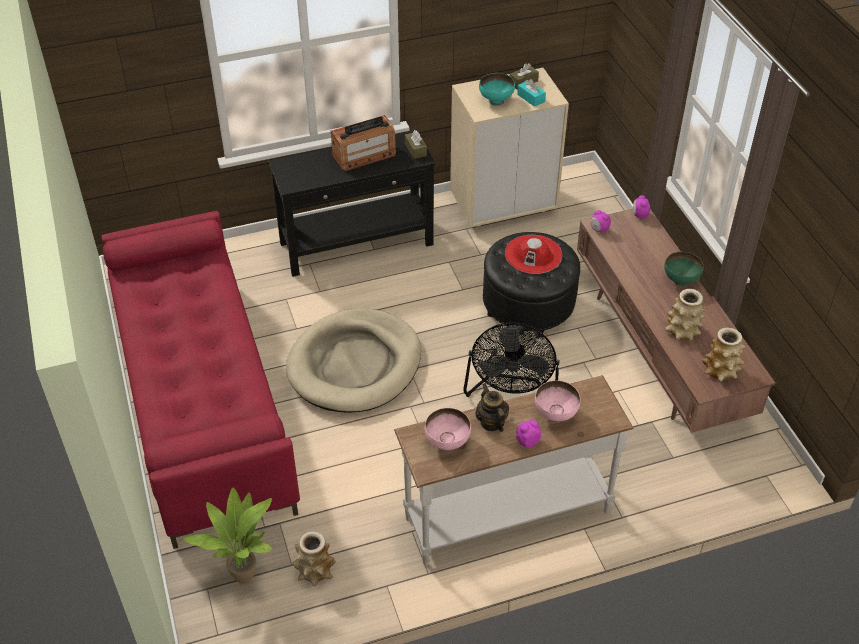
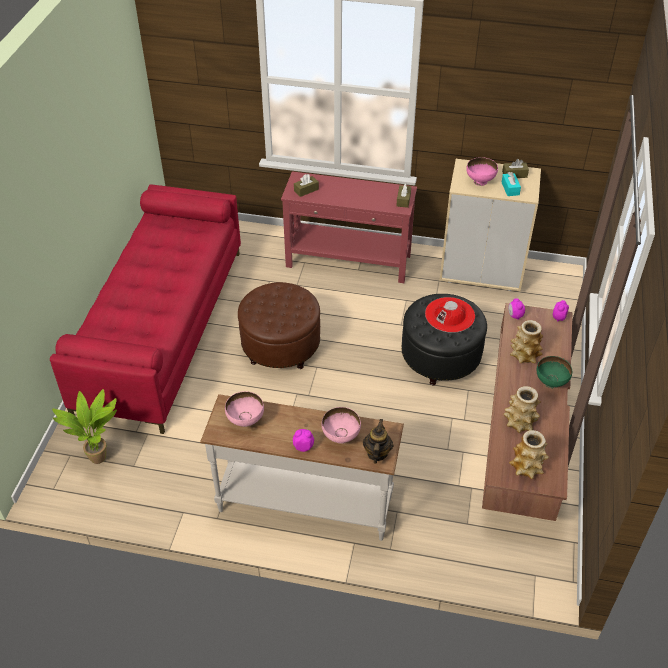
camera: 30 degrees right, 0 degrees up
black console table [269,131,435,277] -> red console table [281,171,417,283]
beige dog bed [286,308,421,413] -> brown ottoman [238,282,320,369]
vase [293,531,336,586] -> vase moved to [510,320,543,363]
radio [331,115,396,171] -> none
black fan [463,322,559,398] -> none
teapot [476,383,509,432] -> teapot moved to [363,419,393,464]
turquoise bowl [479,73,515,106] -> pink bowl [466,157,498,186]
none -> brown tissue box [294,174,319,197]

